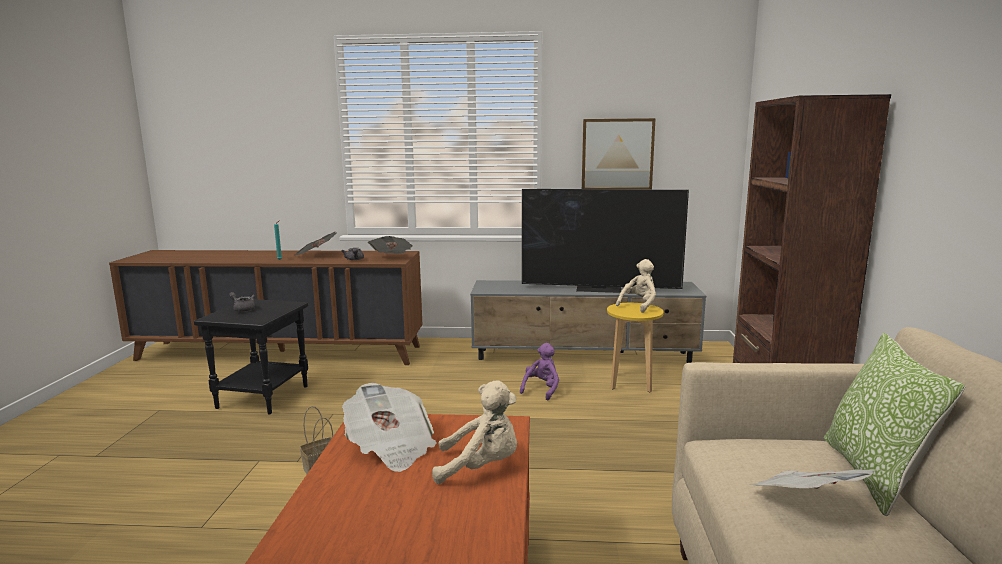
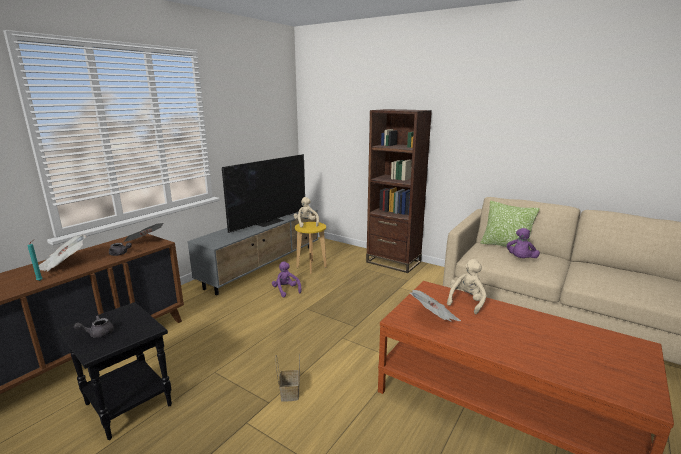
camera: 60 degrees left, 5 degrees up
picture [582,118,656,189] -> none
newspaper [748,469,875,489] -> purple plush toy [507,228,540,258]

